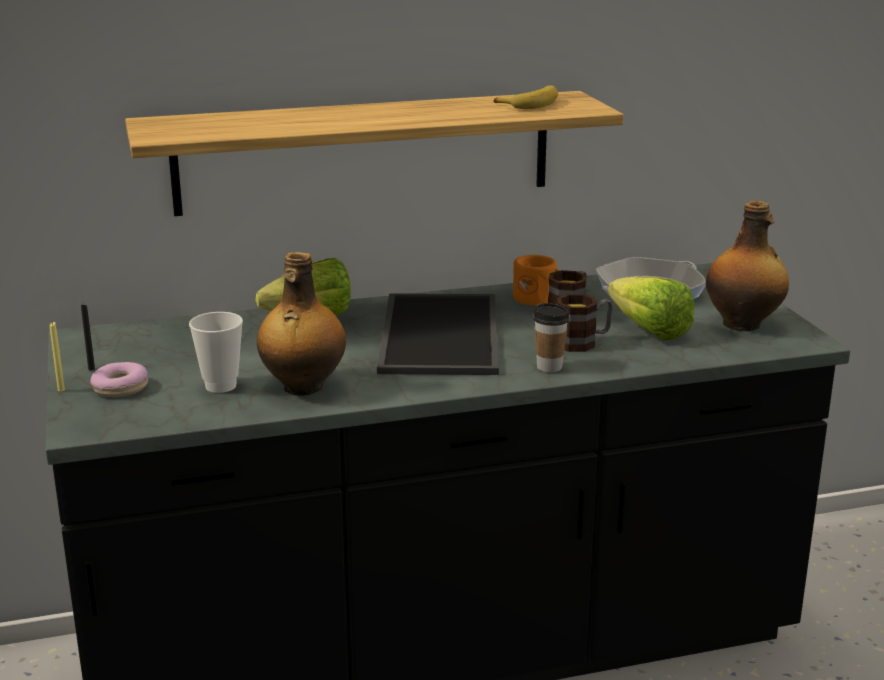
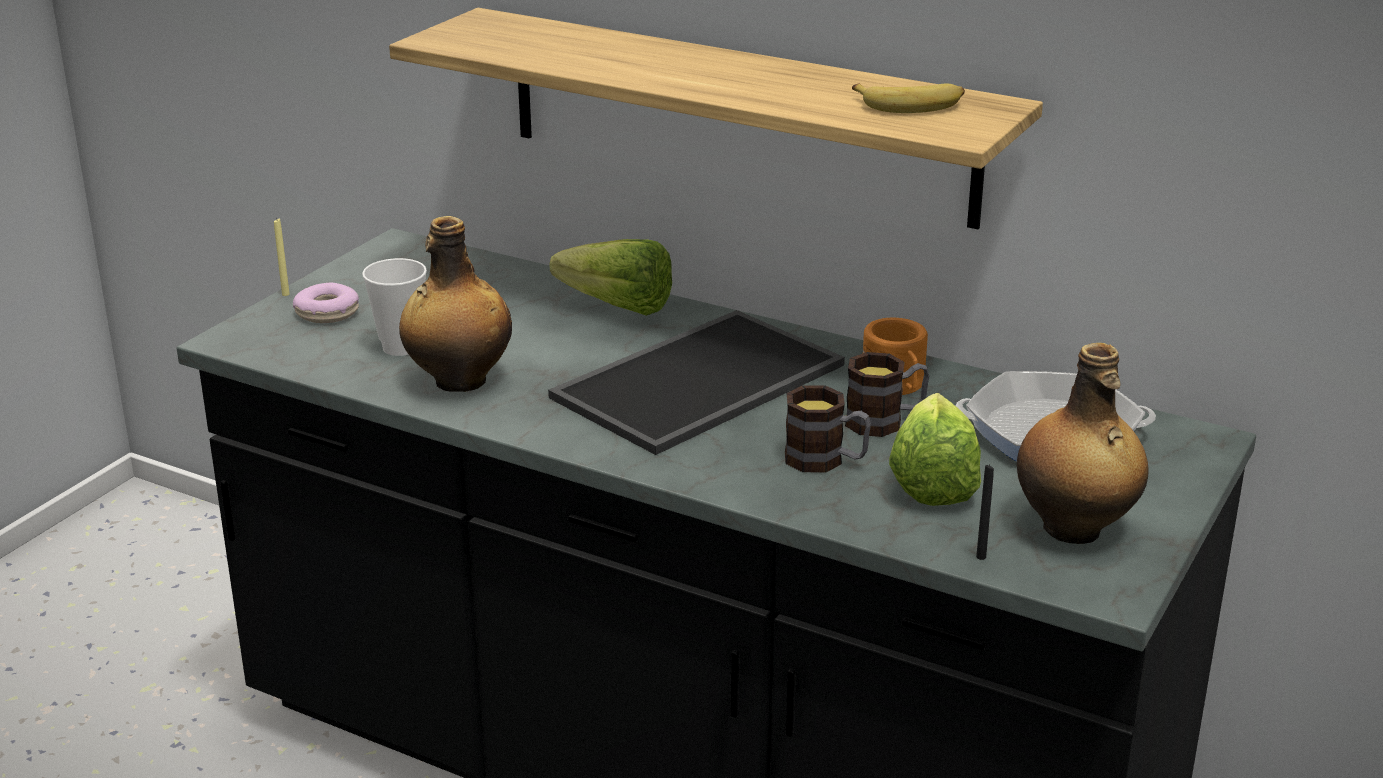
camera: 45 degrees right, 5 degrees up
black candle [81,303,95,371] -> black candle moved to [976,464,994,560]
cup [533,303,570,372] -> none

